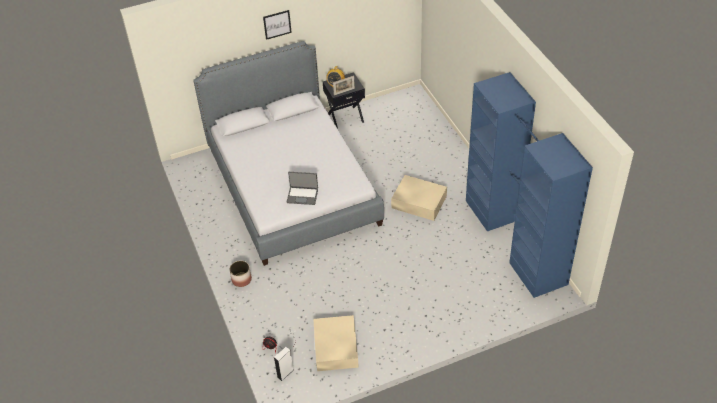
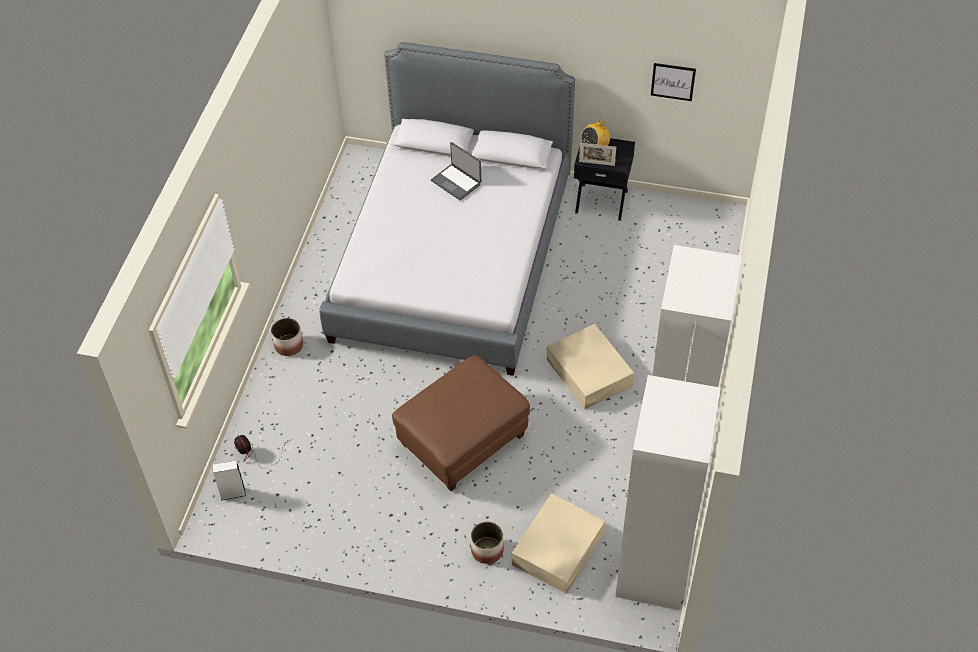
camera: 35 degrees right, 5 degrees up
picture [263,10,292,40] -> picture moved to [651,63,696,101]
laptop [287,172,318,205] -> laptop moved to [431,142,481,200]
beige storage box [313,315,359,371] -> beige storage box moved to [512,494,605,593]
blue wardrobe [466,72,593,298] -> white wardrobe [615,245,742,610]
none -> brown ottoman [392,355,530,491]
none -> planter [471,522,504,564]

